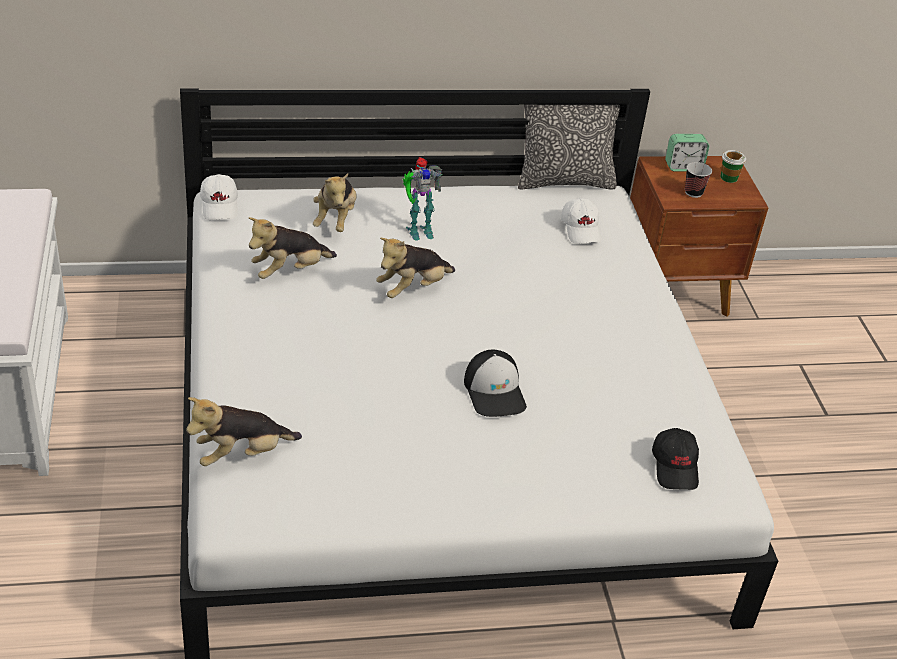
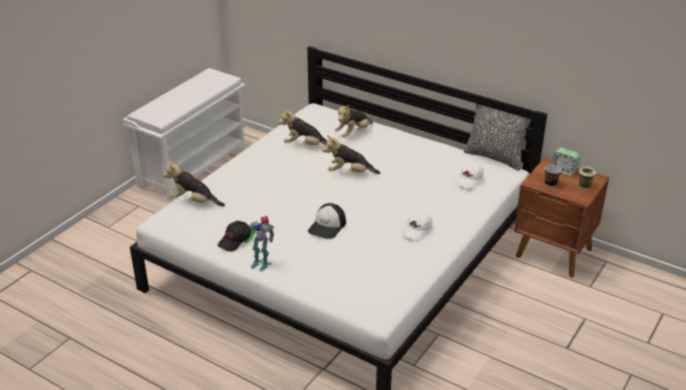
camera: 45 degrees right, 5 degrees down
white cap [200,174,238,220] -> white cap moved to [402,210,432,241]
toy robot [403,157,443,241] -> toy robot moved to [245,216,274,272]
black cap [652,428,699,490] -> black cap moved to [218,221,251,252]

